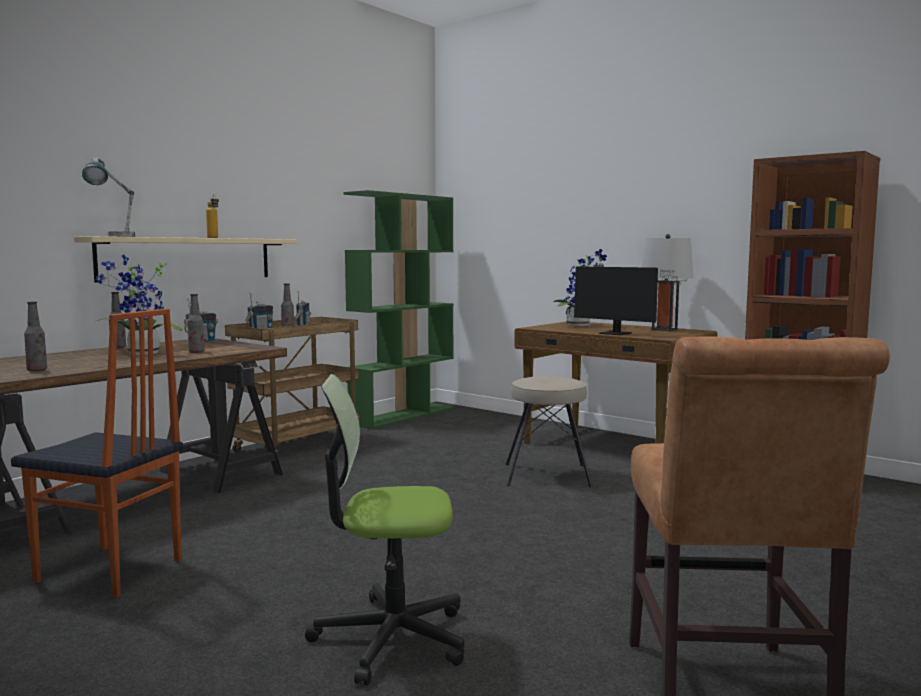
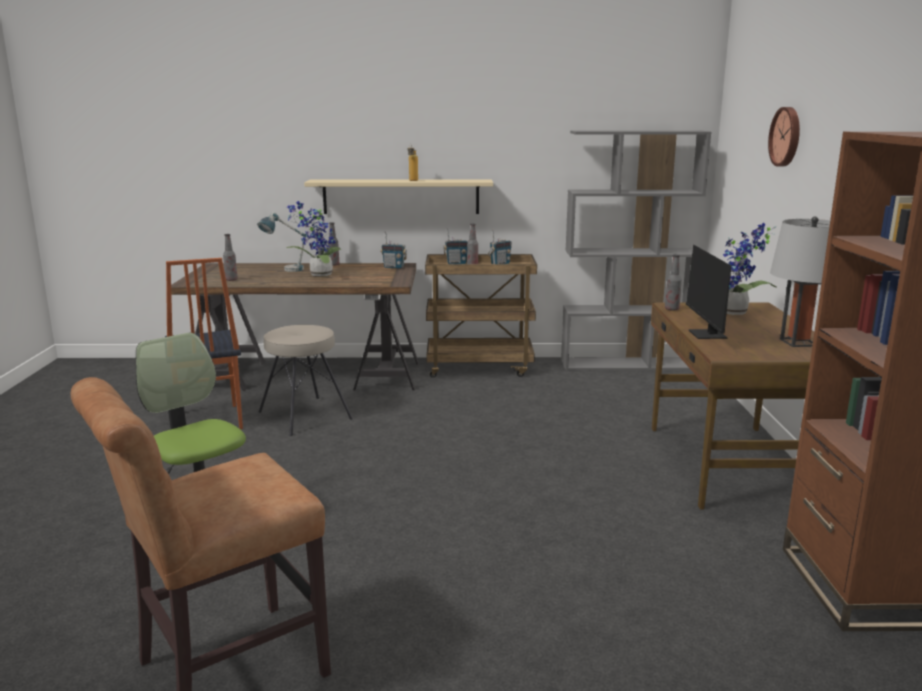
camera: 50 degrees right, 10 degrees up
table lamp [82,157,135,237] -> table lamp moved to [257,212,307,272]
bottle [187,294,205,353] -> bottle moved to [665,254,682,311]
green bookcase [344,190,454,429] -> grey bookcase [561,130,711,370]
beige stool [506,376,593,487] -> beige stool moved to [258,325,353,436]
none -> wall clock [768,107,800,166]

